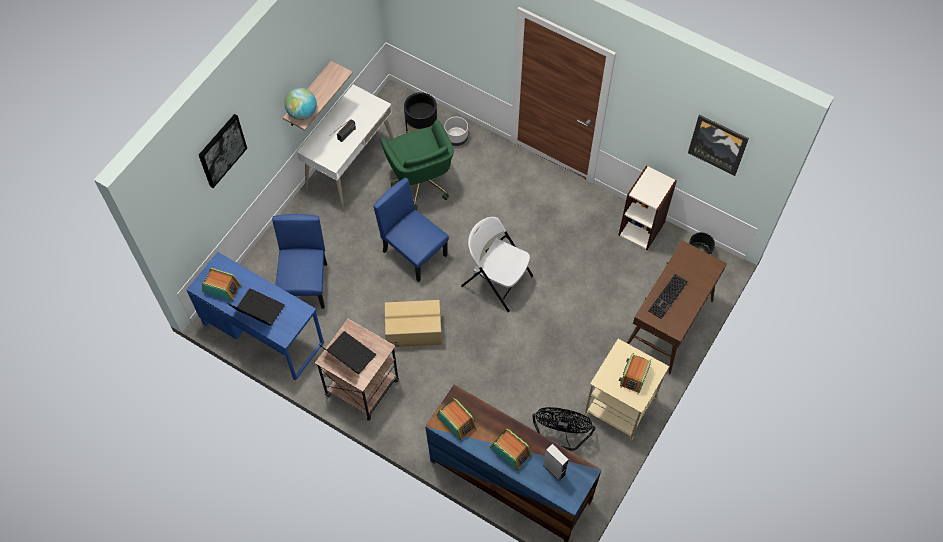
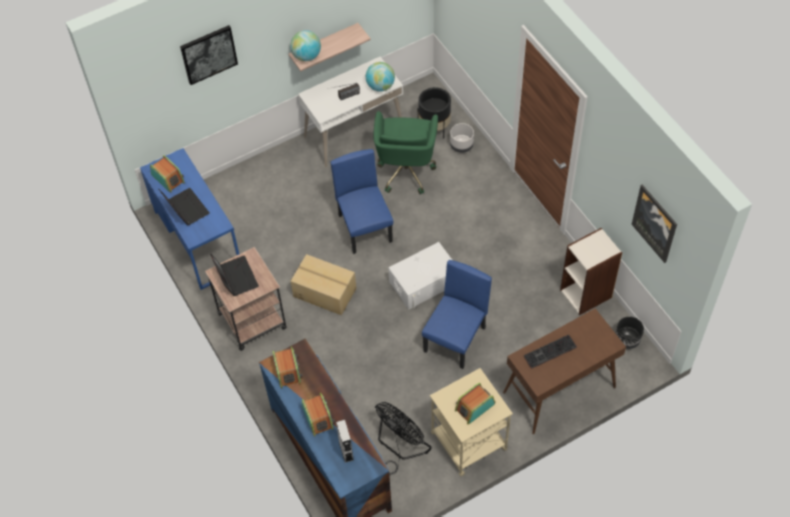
camera: 30 degrees right, 5 degrees down
blue chair [272,214,327,309] -> blue chair moved to [422,260,492,369]
white chair [461,217,533,312] -> white storage box [388,242,452,310]
none -> globe [366,62,395,92]

